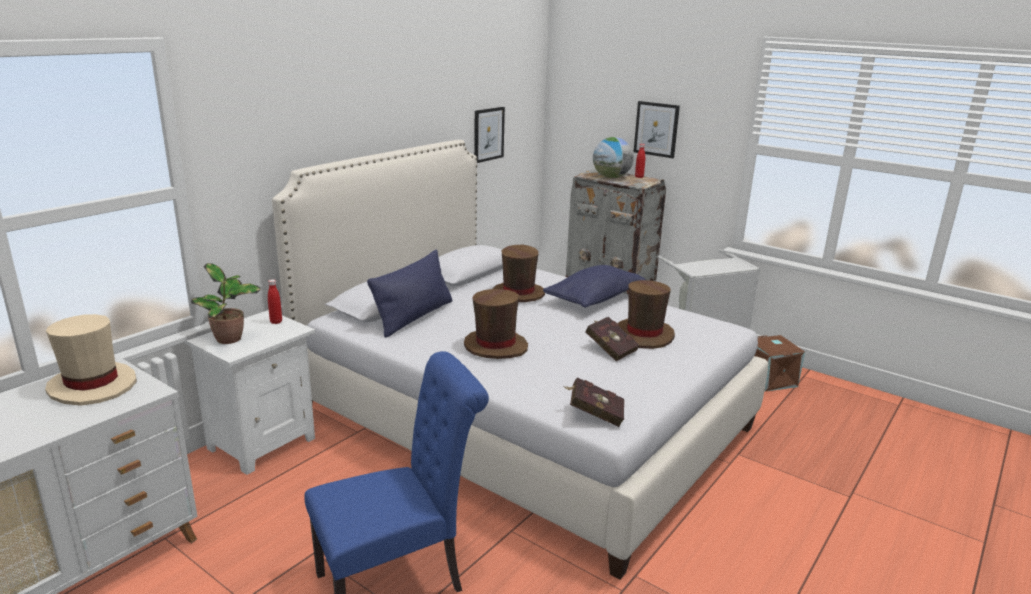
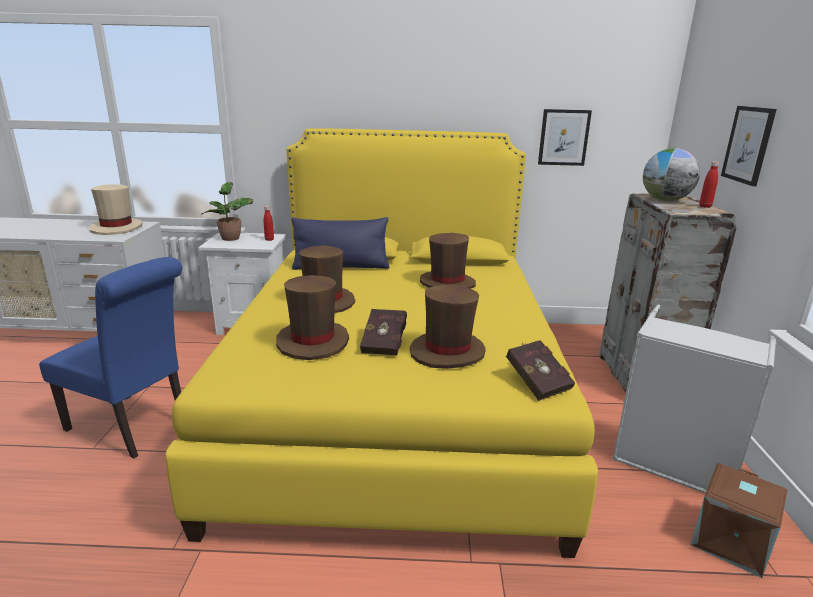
camera: 55 degrees right, 0 degrees up
white bed [272,140,768,579] -> yellow bed [166,128,598,558]
blue pillow [543,265,646,308] -> none
red book [563,377,624,427] -> red book moved to [506,340,575,401]
none -> brown hat [276,275,349,360]

